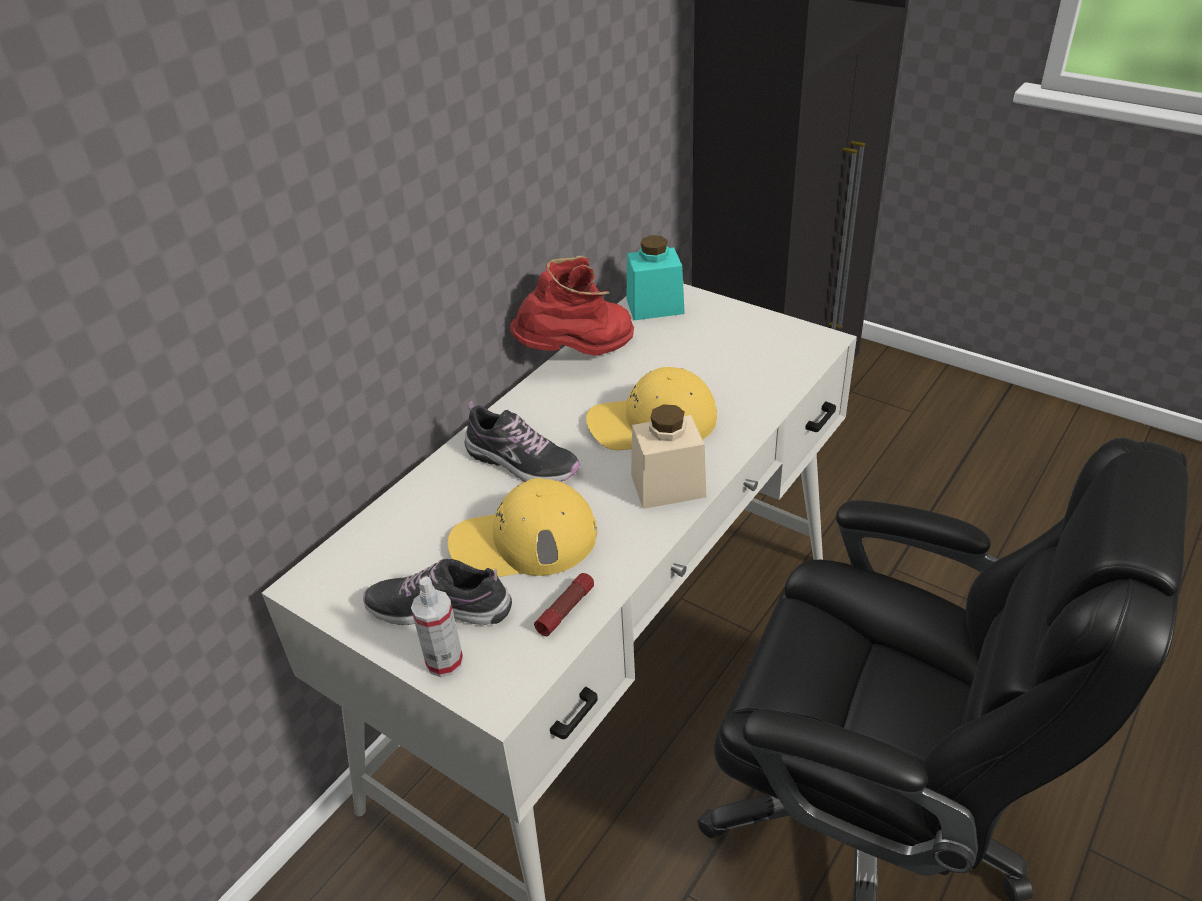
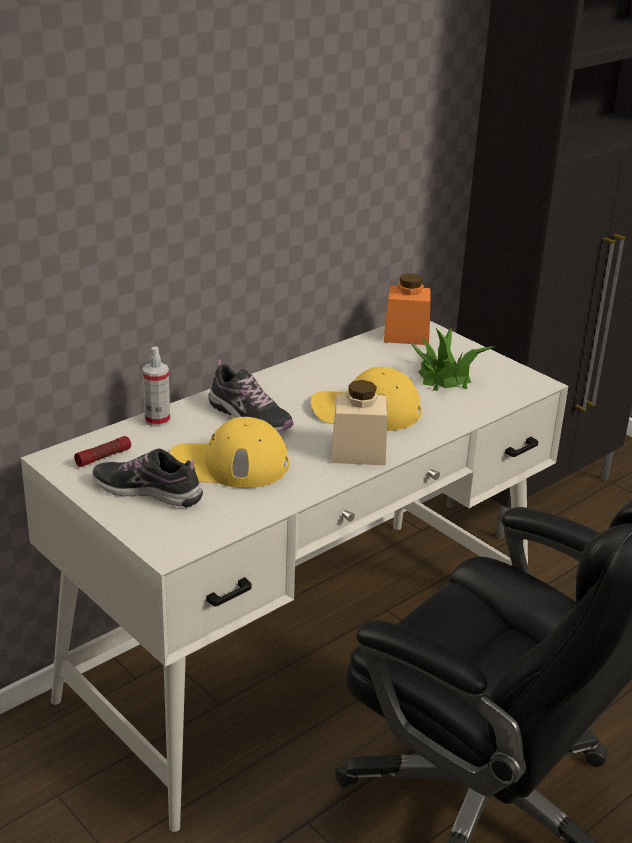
camera: 10 degrees right, 10 degrees down
spray bottle [411,576,463,677] -> spray bottle moved to [143,346,170,427]
red boot [510,256,634,356] -> none
flashlight [534,573,594,636] -> flashlight moved to [74,436,131,467]
turquoise jar [627,235,685,320] -> orange jar [384,273,431,345]
none -> potted plant [409,328,494,391]

